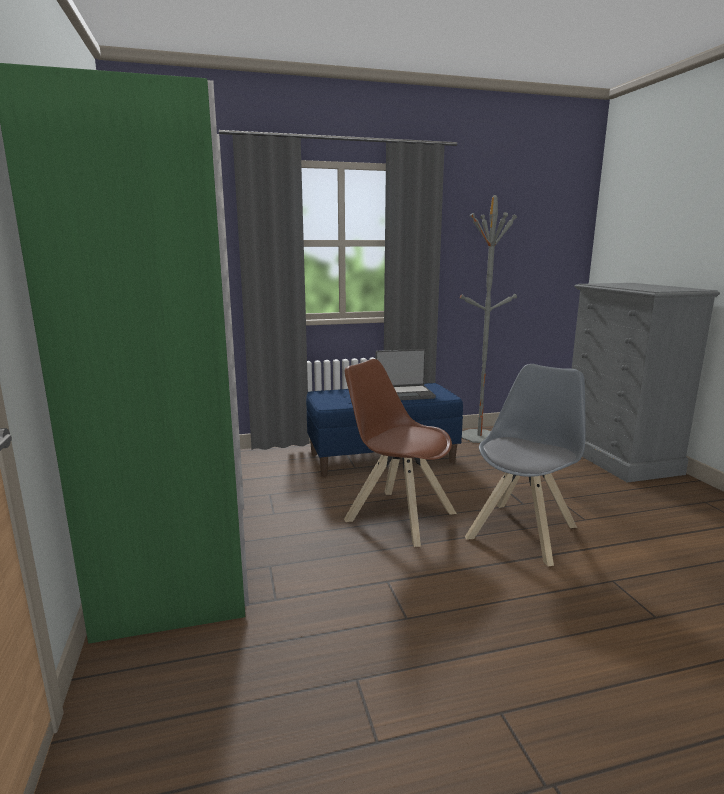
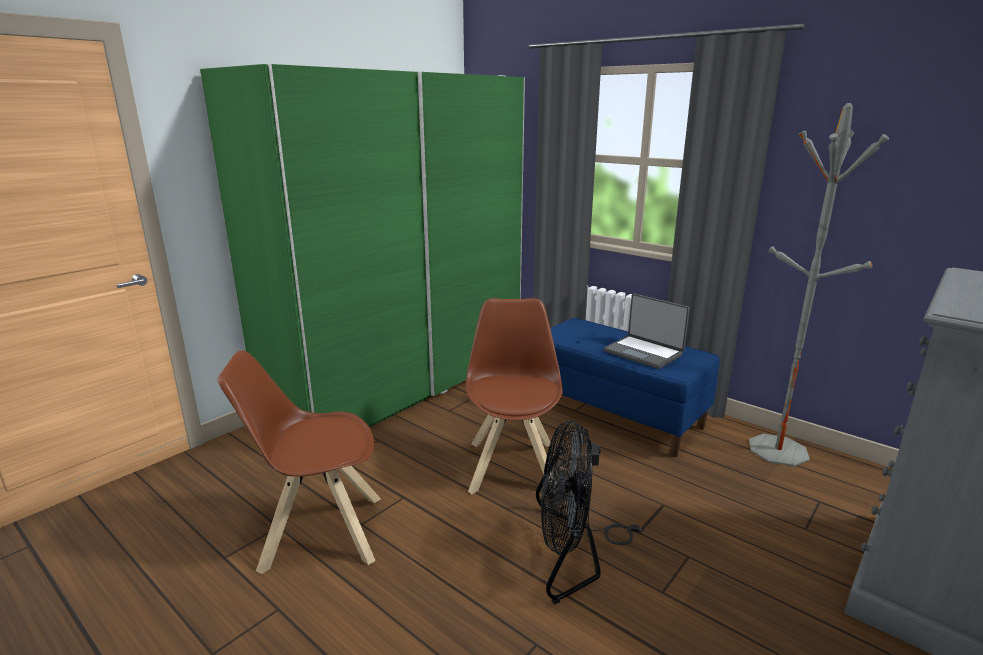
camera: 55 degrees right, 5 degrees up
grey chair [465,364,585,566] -> black fan [536,421,642,605]
none -> brown chair [217,351,381,574]

